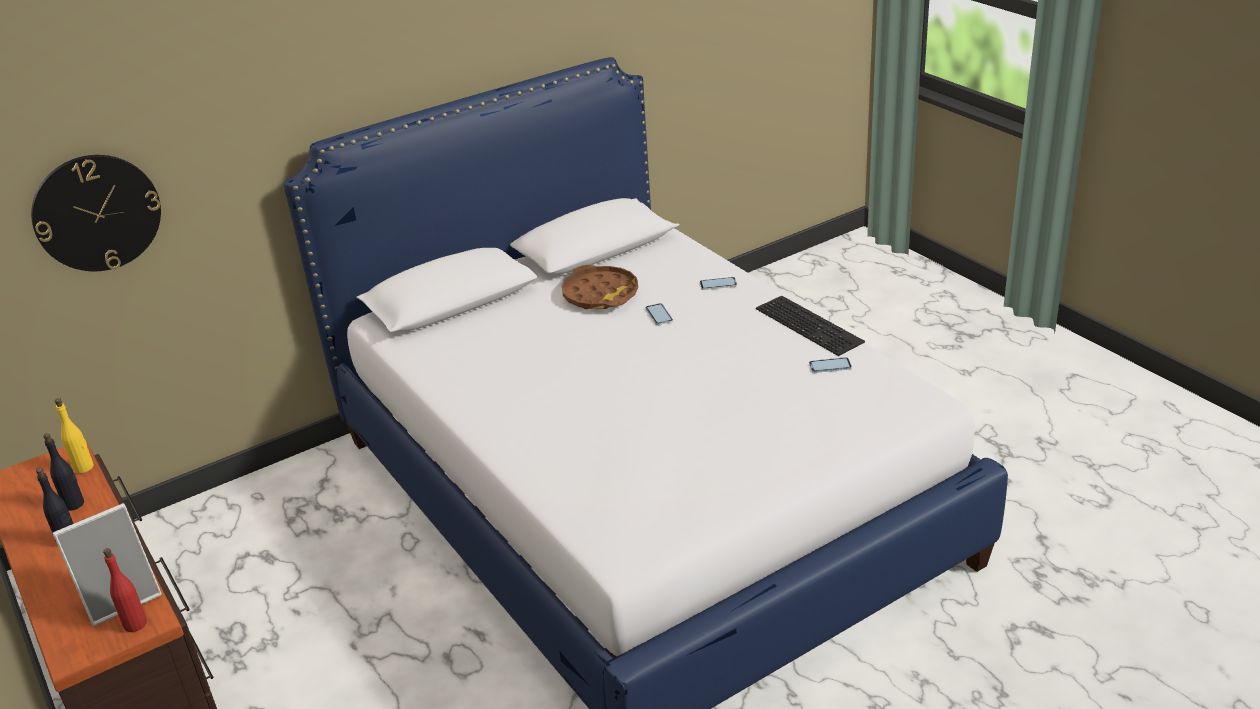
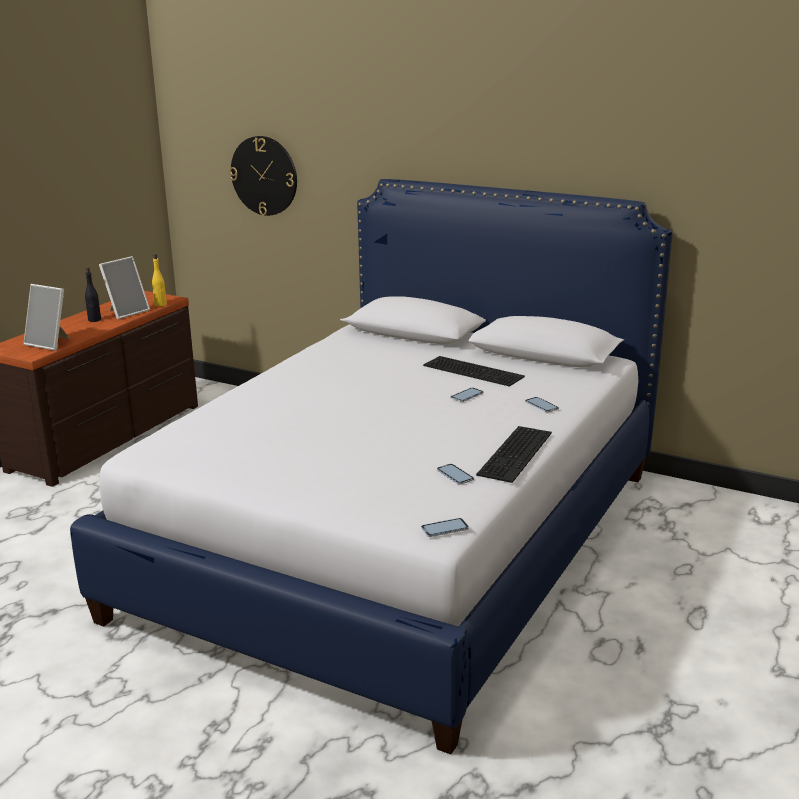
camera: 60 degrees right, 10 degrees down
black bottle [43,433,84,511] -> picture frame [99,256,150,319]
red bottle [103,548,147,632] -> none
brown tray [562,265,638,309] -> keyboard [423,356,525,387]
none -> phone [421,518,469,537]

